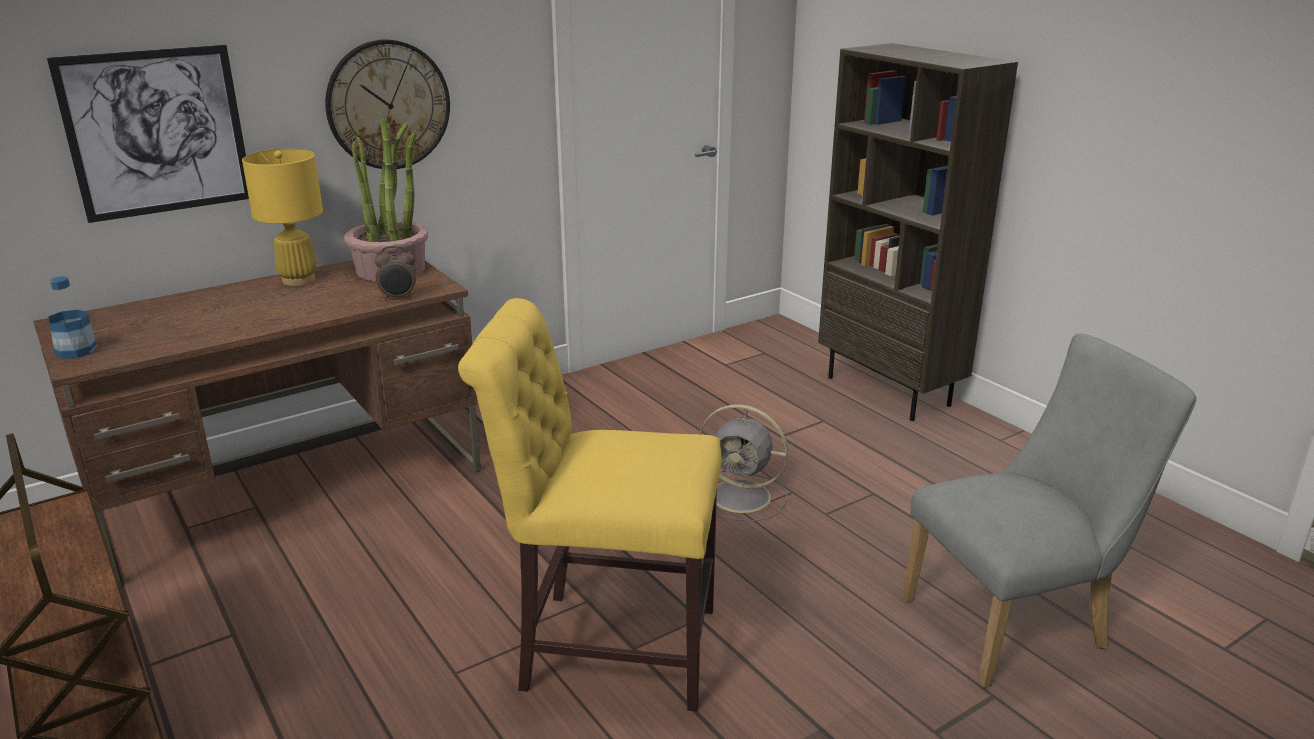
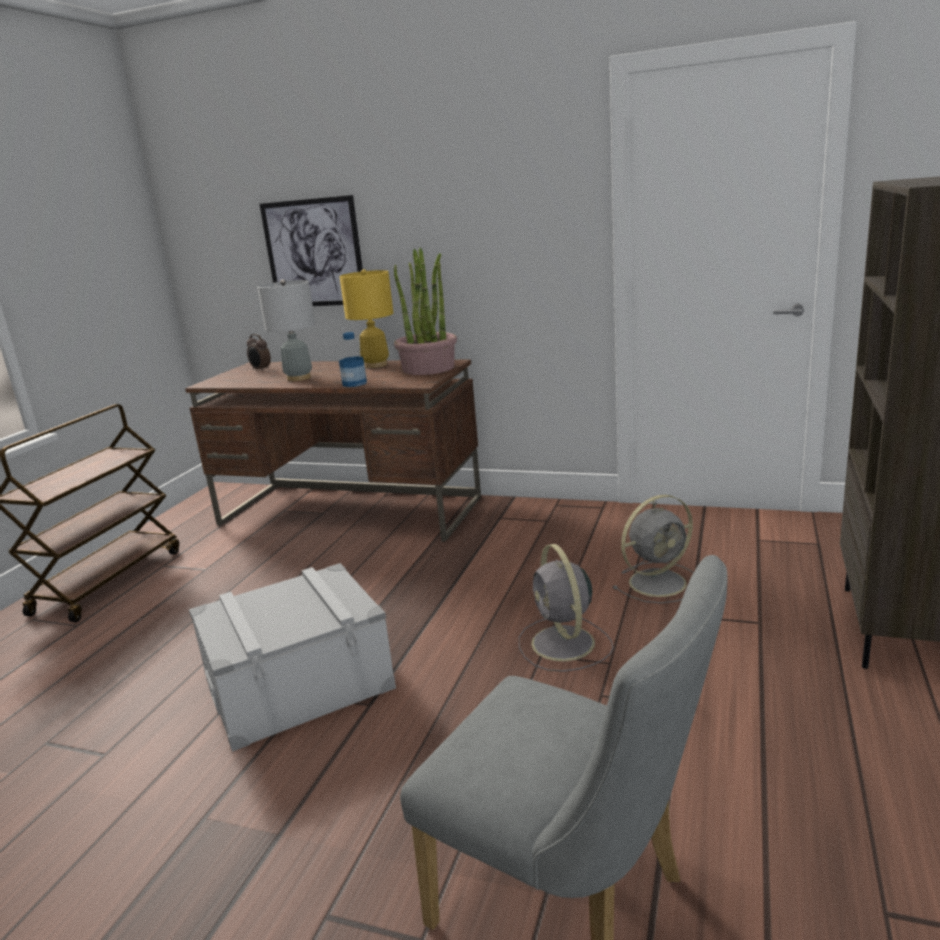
camera: 55 degrees right, 5 degrees down
bottle [48,276,97,359] -> bottle moved to [339,332,367,387]
wall clock [325,40,450,169] -> none
alarm clock [375,246,416,300] -> alarm clock moved to [247,334,271,371]
yellow chair [458,298,721,712] -> grey storage box [189,563,396,752]
none -> grey table lamp [257,279,315,381]
none -> grey fan [612,495,694,603]

